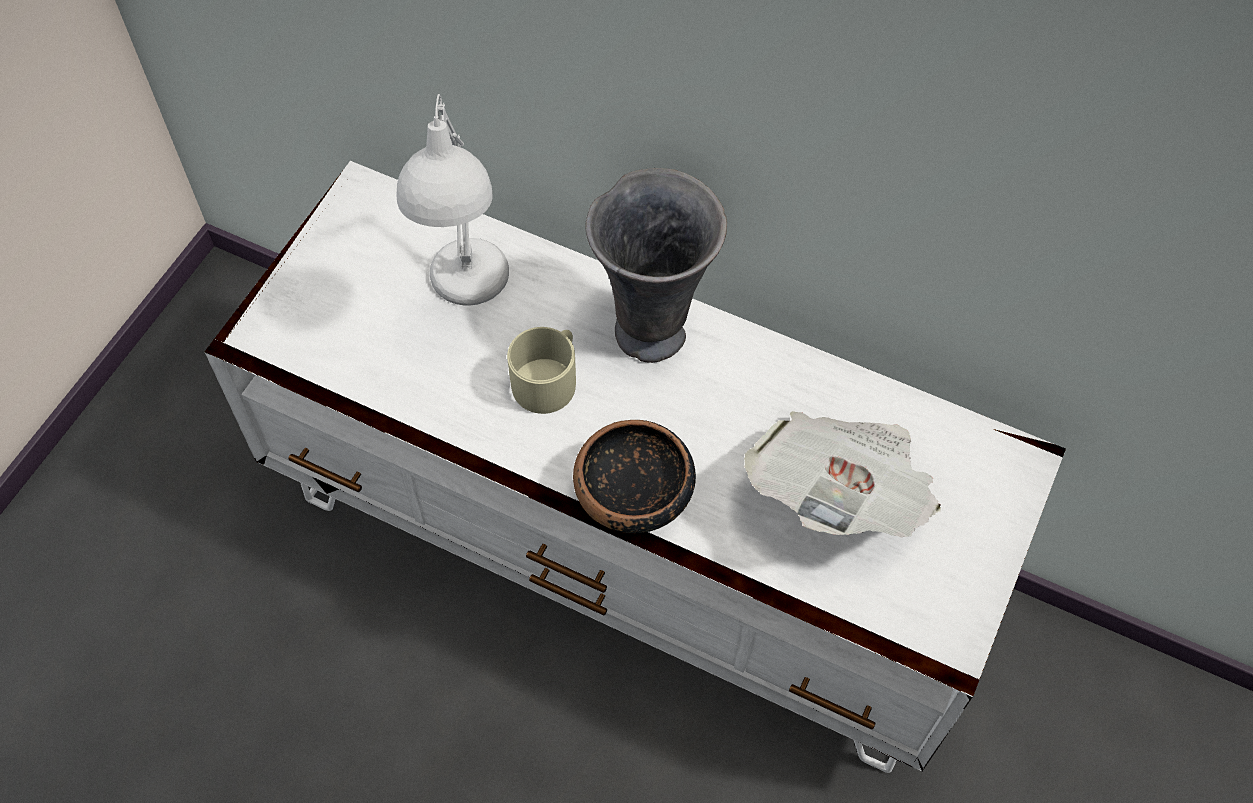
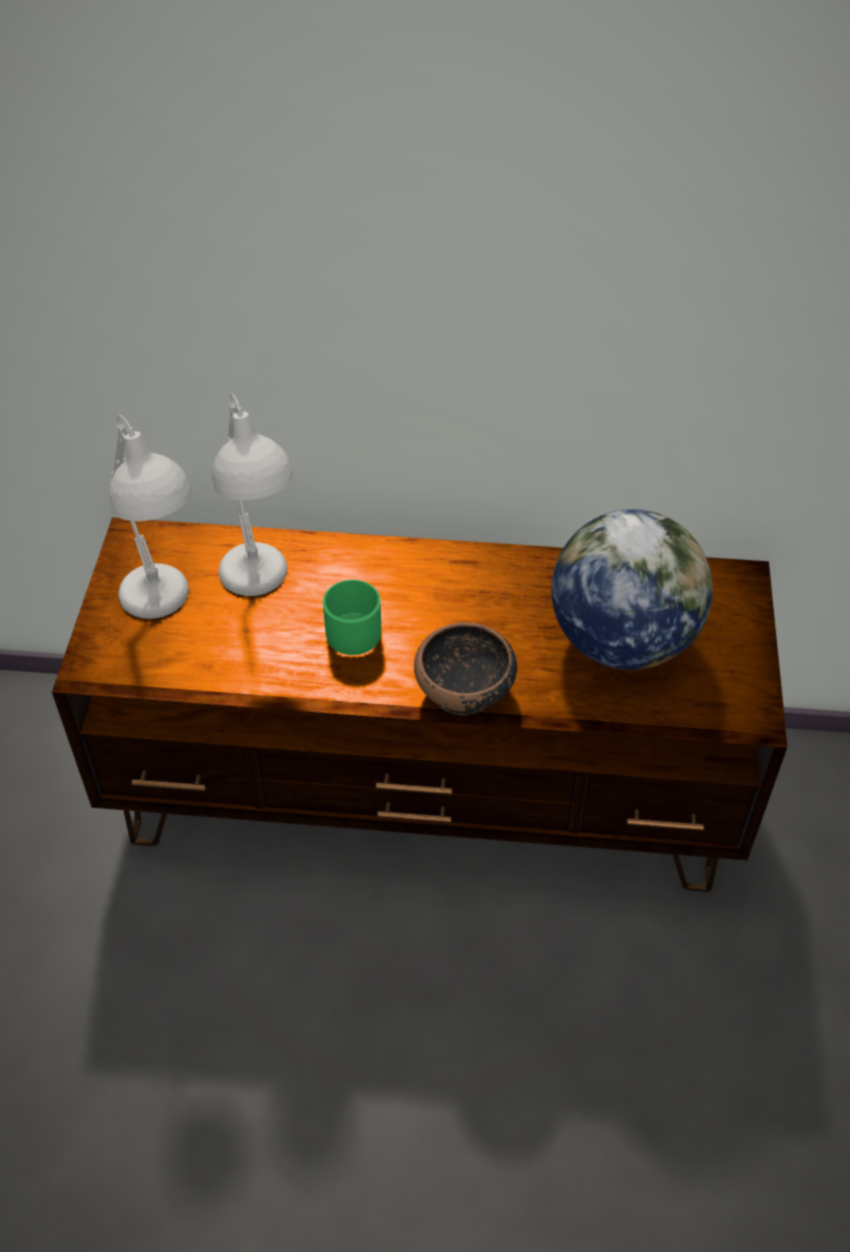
camera: 20 degrees left, 10 degrees down
white tv stand [205,161,1066,773] -> brown tv stand [52,517,787,892]
beige mug [507,327,576,414] -> green mug [323,580,381,655]
grey vase [585,168,727,363] -> none
newspaper [744,411,941,538] -> globe [551,509,713,670]
none -> white table lamp [109,415,192,619]

